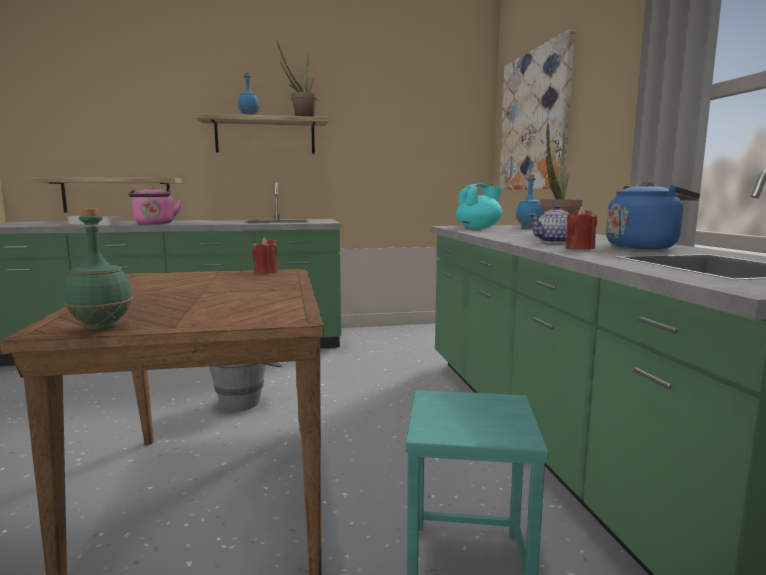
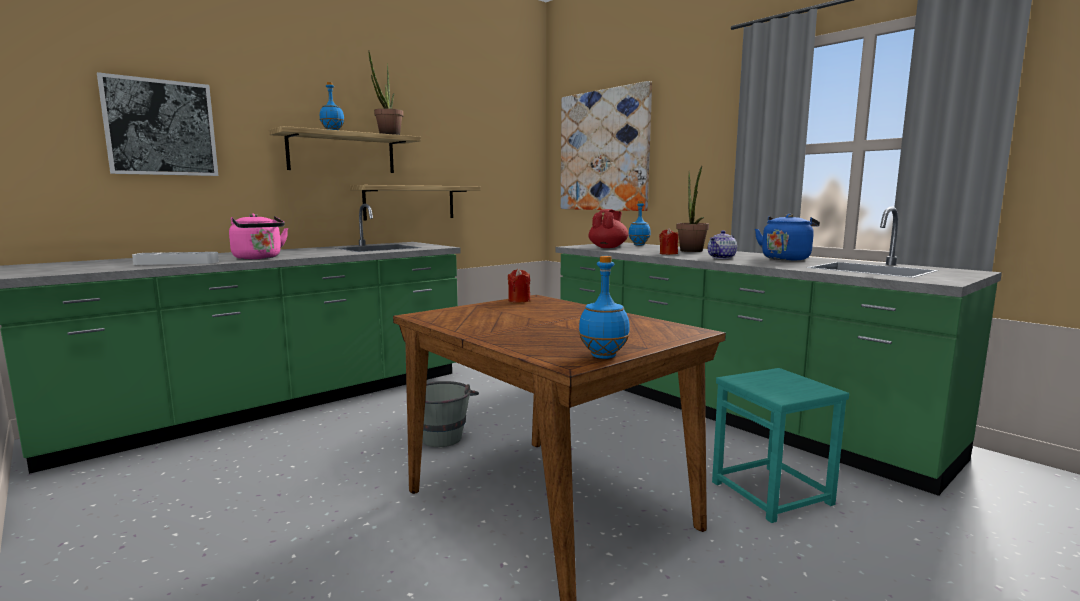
camera: 30 degrees left, 0 degrees up
shelf [30,177,182,212] -> shelf moved to [349,185,480,221]
green bottle [64,209,132,331] -> blue bottle [579,256,630,359]
turquoise teapot [456,184,502,229] -> red teapot [588,209,628,248]
red candle [566,207,597,250] -> red candle moved to [659,228,678,255]
none -> picture [97,72,219,176]

